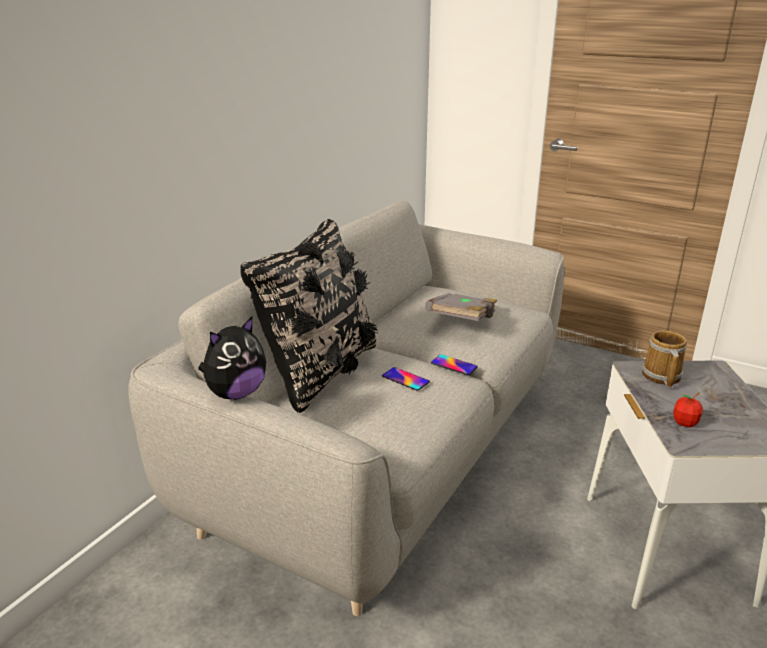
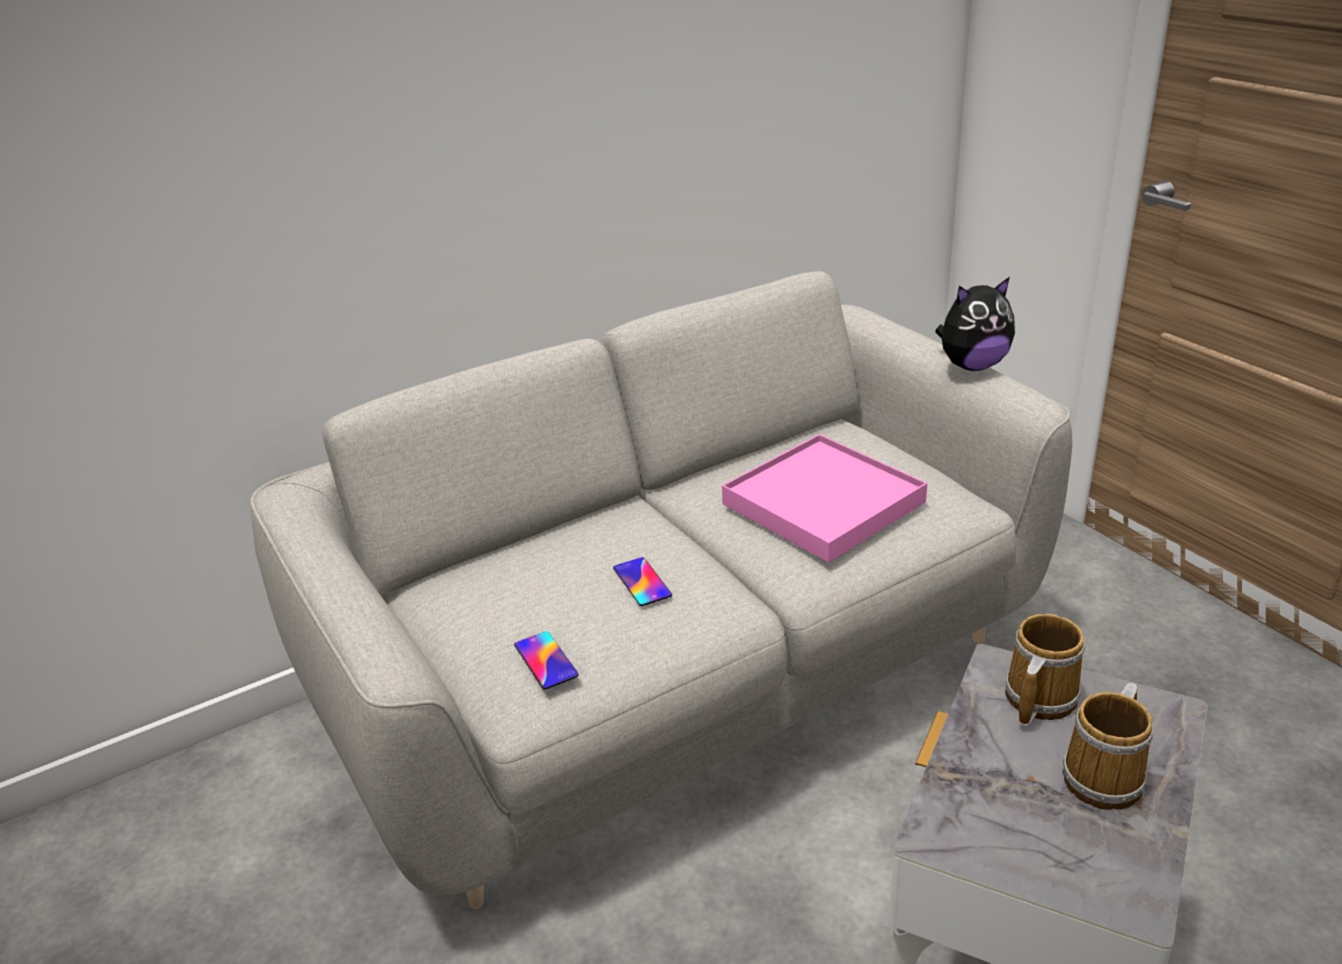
camera: 30 degrees right, 5 degrees up
plush toy [198,317,266,400] -> plush toy moved to [935,277,1015,371]
black pillow [240,219,378,413] -> none
grey book [425,293,497,321] -> pink tray [722,434,927,563]
phone [431,354,478,375] -> phone moved to [514,631,579,689]
apple [673,392,703,427] -> none
none -> mug [1063,683,1153,810]

